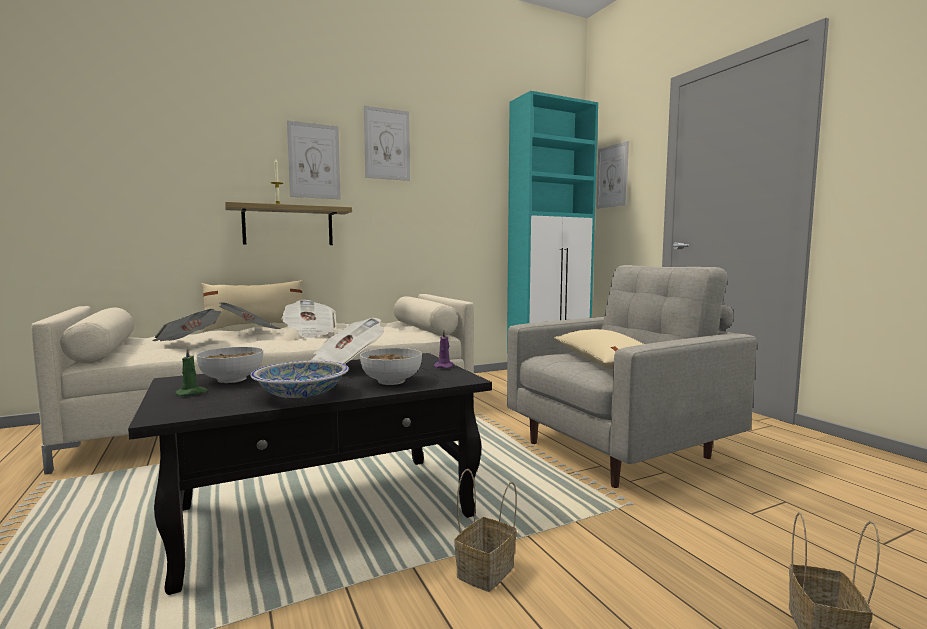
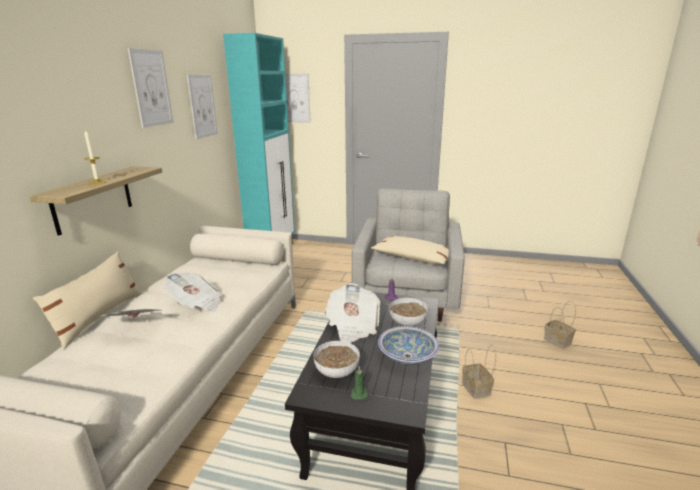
camera: 50 degrees left, 15 degrees up
newspaper [153,309,222,341] -> none
picture [287,120,341,199] -> picture moved to [187,75,218,139]

